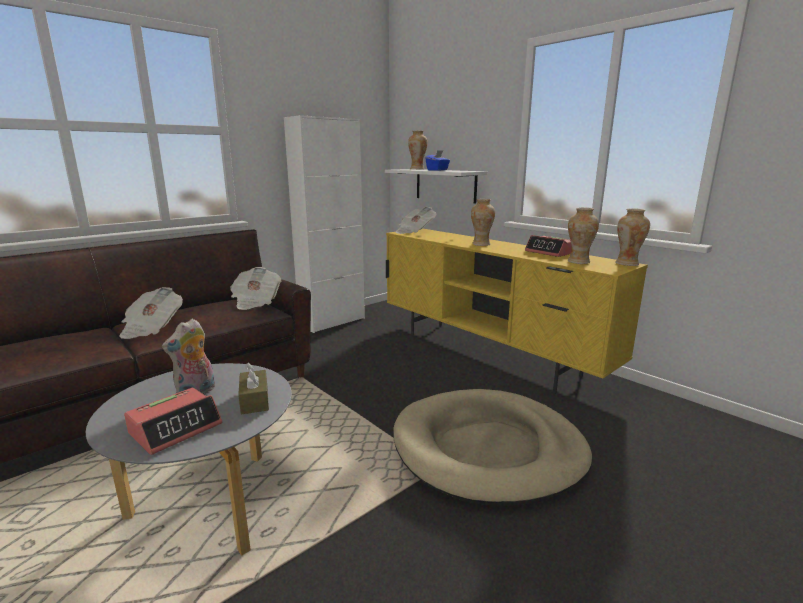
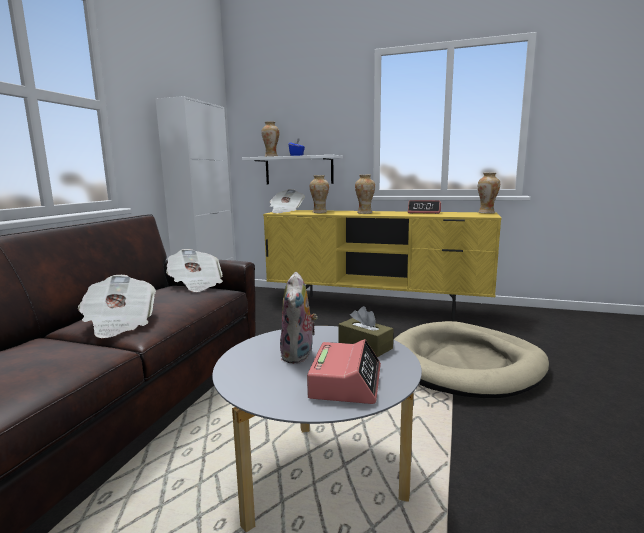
camera: 30 degrees left, 5 degrees down
vase [568,208,599,264] -> vase moved to [310,175,329,213]

